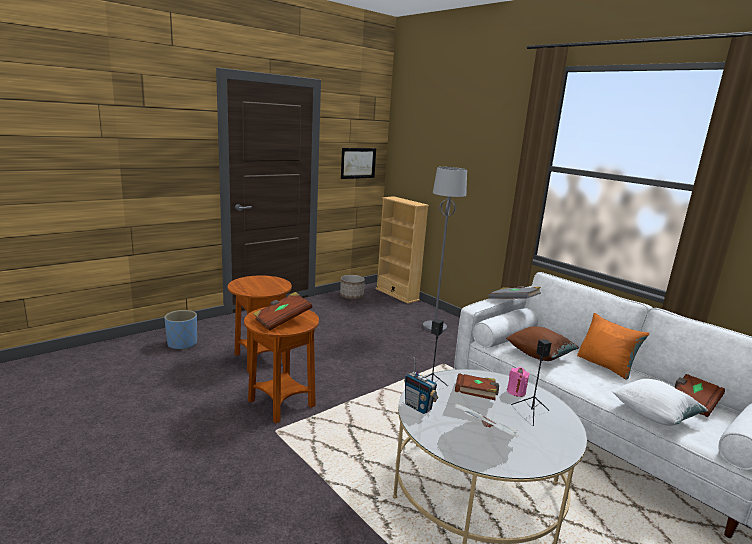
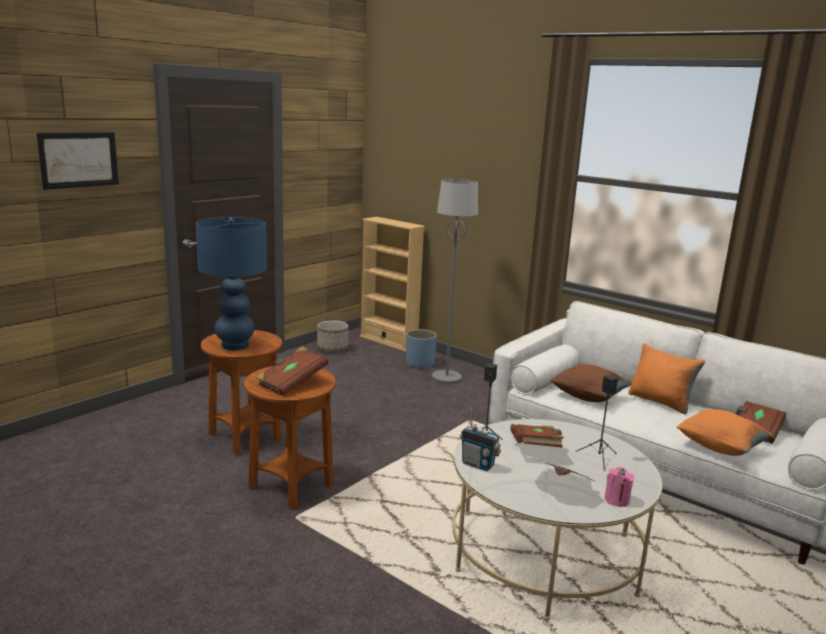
camera: 10 degrees left, 0 degrees up
blue planter [164,310,197,350] -> blue planter moved to [406,329,437,368]
picture [341,148,376,179] -> picture moved to [37,132,119,190]
grey book [489,286,541,299] -> none
pink candle [507,367,530,397] -> pink candle moved to [604,467,634,507]
white pillow [612,379,708,426] -> orange pillow [676,409,773,456]
none -> blue table lamp [196,217,267,350]

